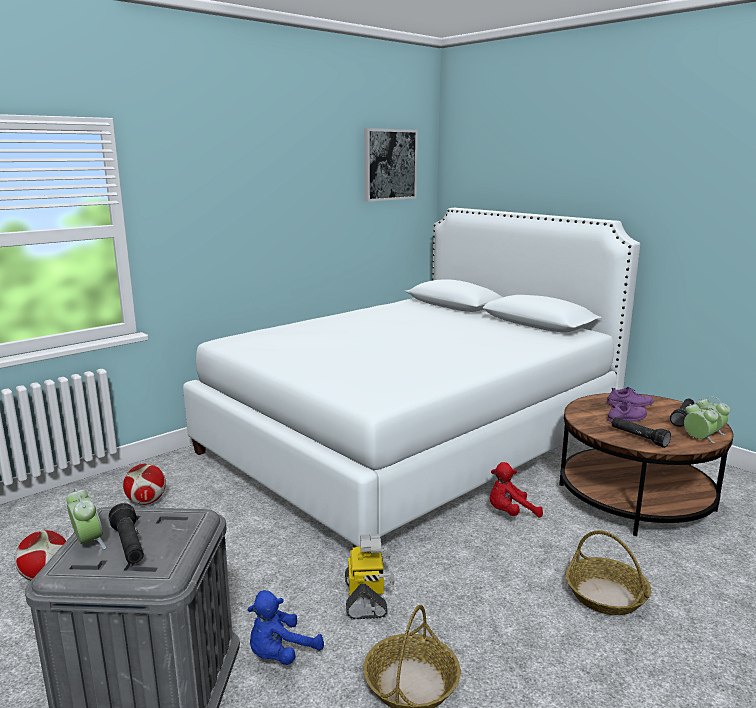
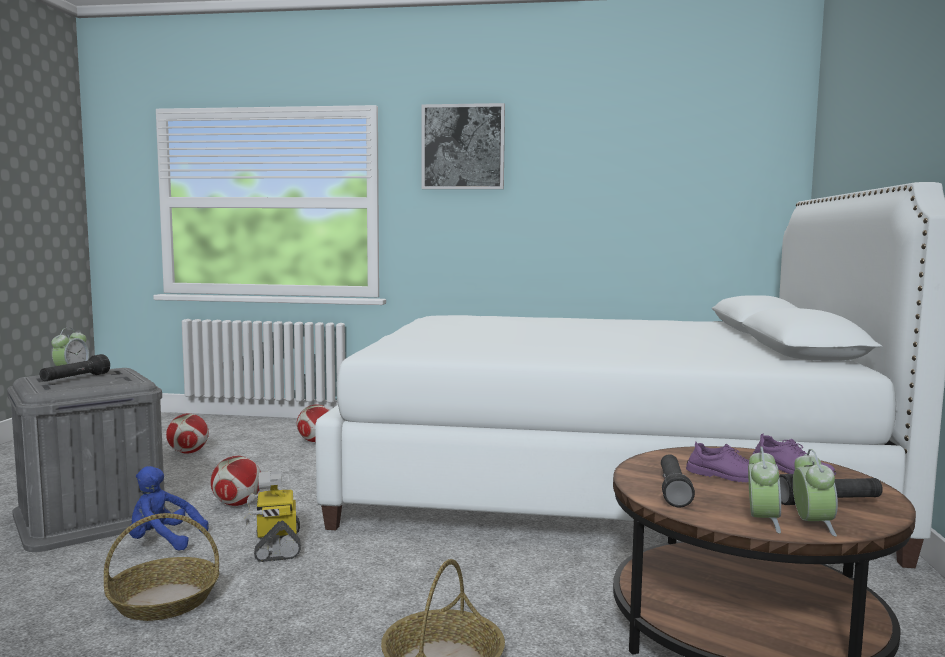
camera: 50 degrees right, 10 degrees down
toy robot [345,534,395,619] -> toy robot turned 120 degrees clockwise [244,471,301,562]
picture [364,128,418,202] -> picture moved to [422,103,505,189]
red plush toy [490,462,543,517] -> none
none -> football [211,456,261,506]

